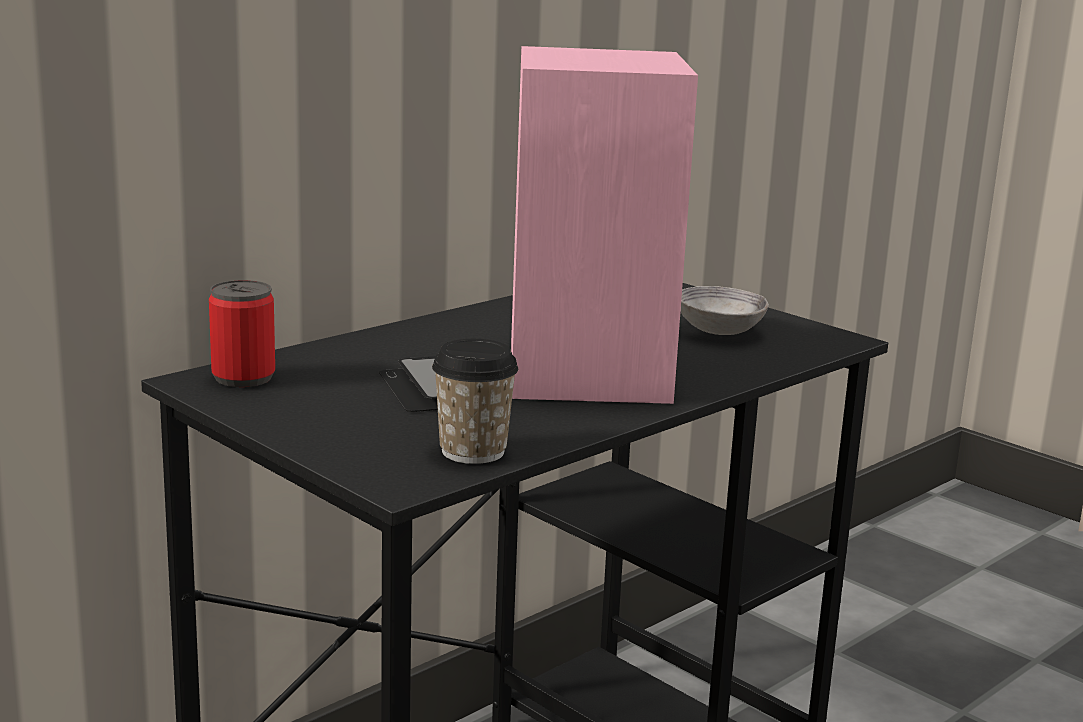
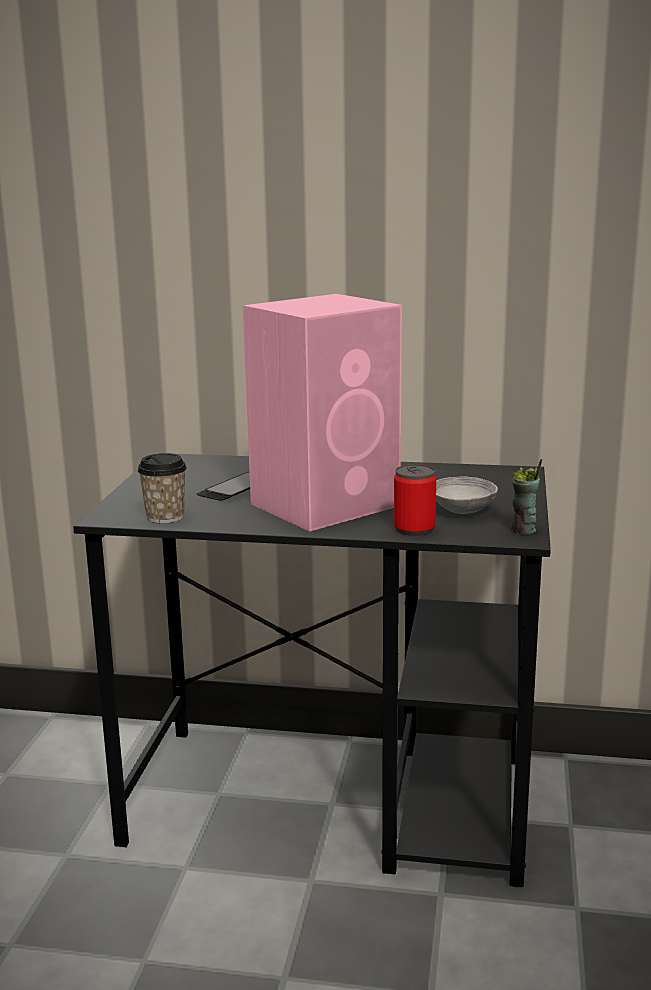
camera: 55 degrees right, 0 degrees up
can [209,280,275,387] -> can moved to [394,464,436,536]
none -> cup [511,459,542,535]

